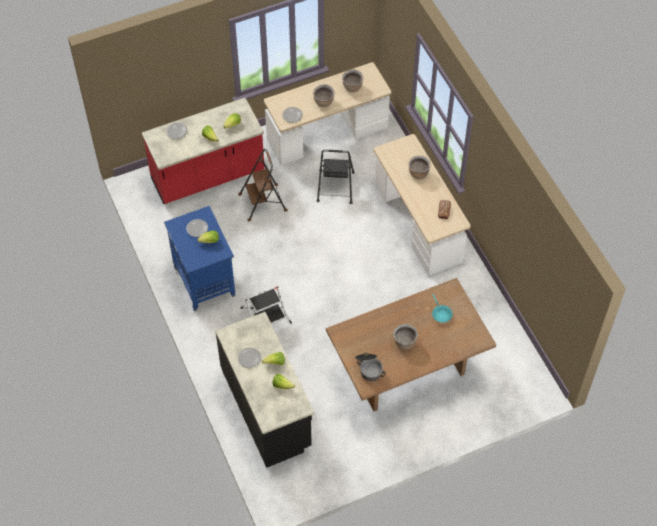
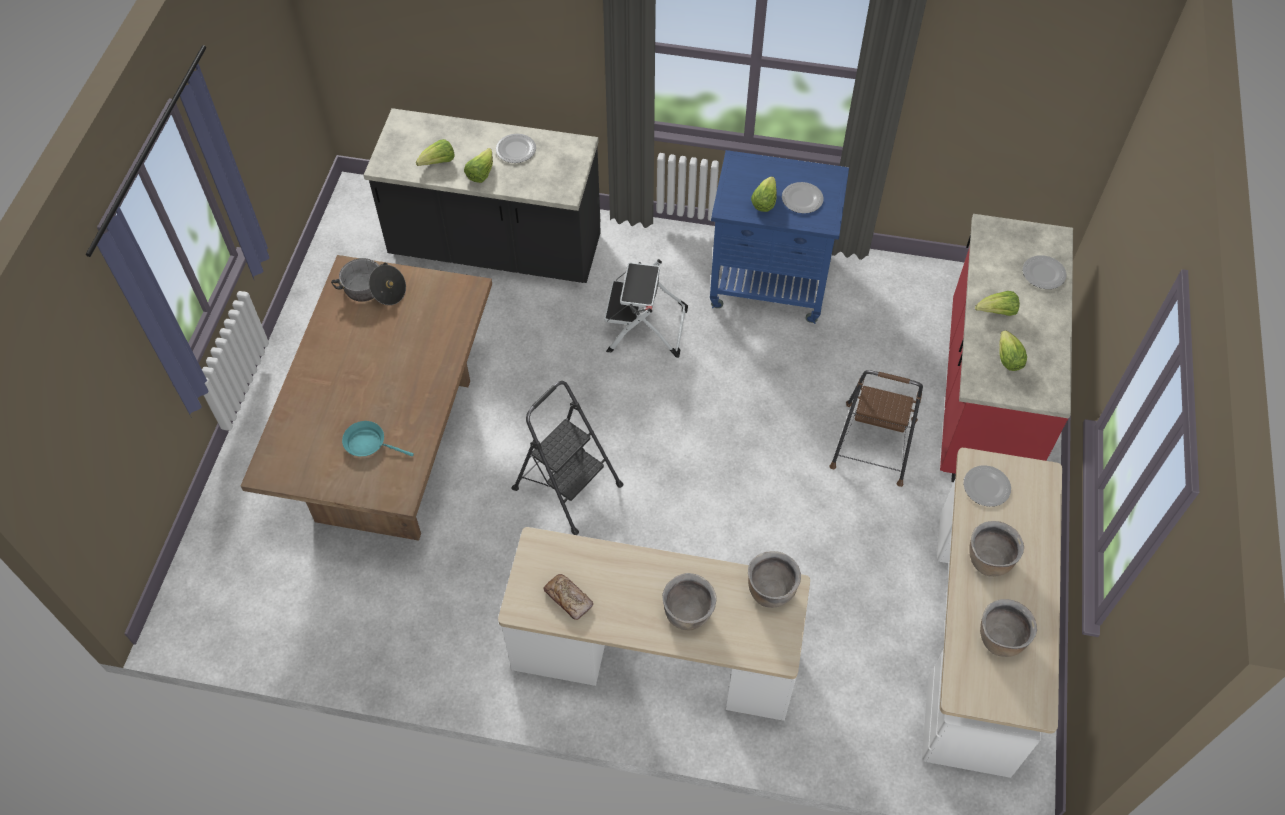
camera: 125 degrees right, 0 degrees up
black step ladder [316,150,355,204] -> black step ladder moved to [511,381,624,535]
brown cooking pot [393,324,418,350] -> brown cooking pot moved to [748,551,801,608]

